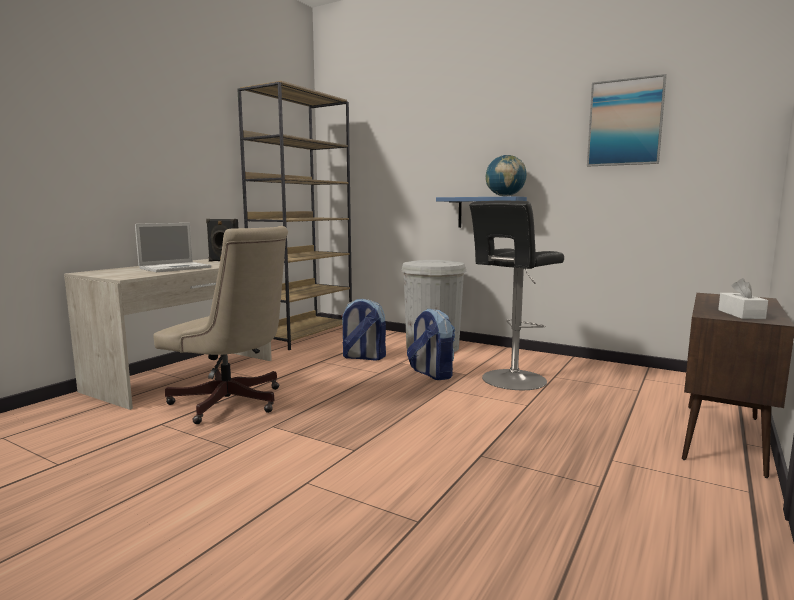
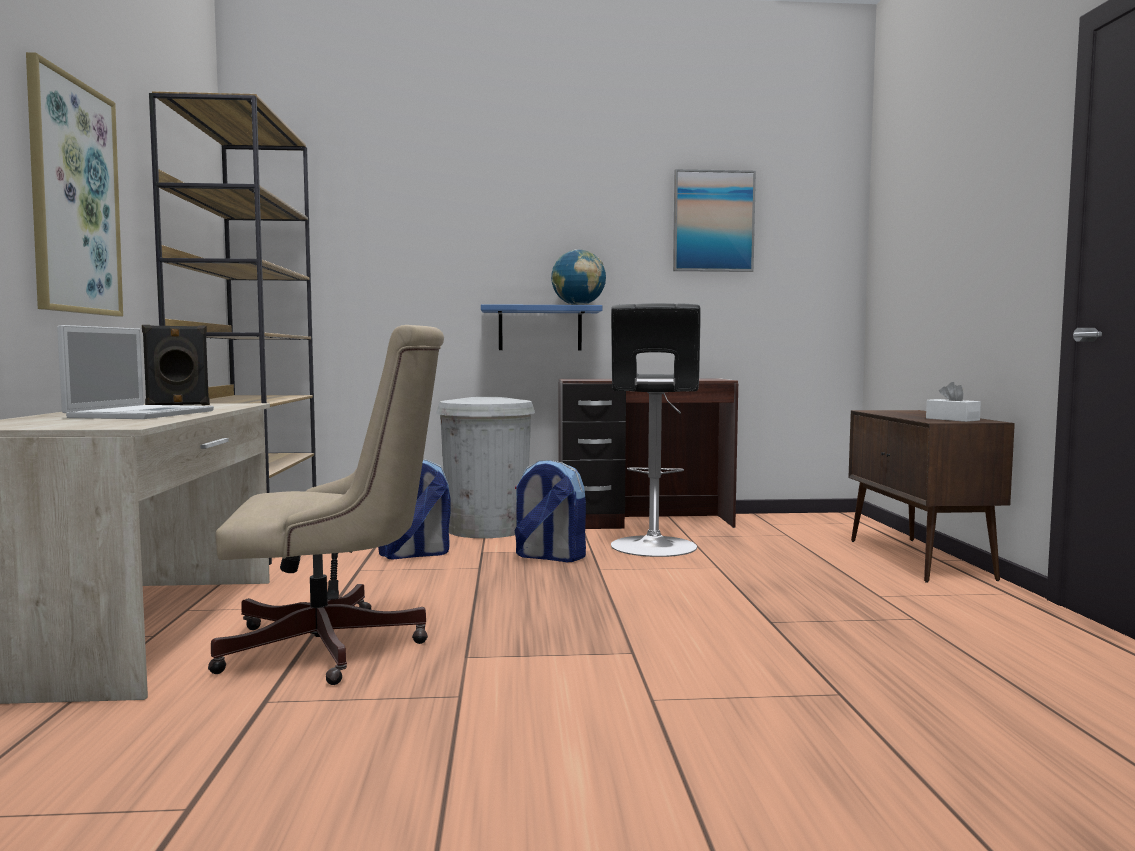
camera: 35 degrees left, 5 degrees down
none -> picture [26,52,123,316]
none -> brown desk [559,379,738,529]

